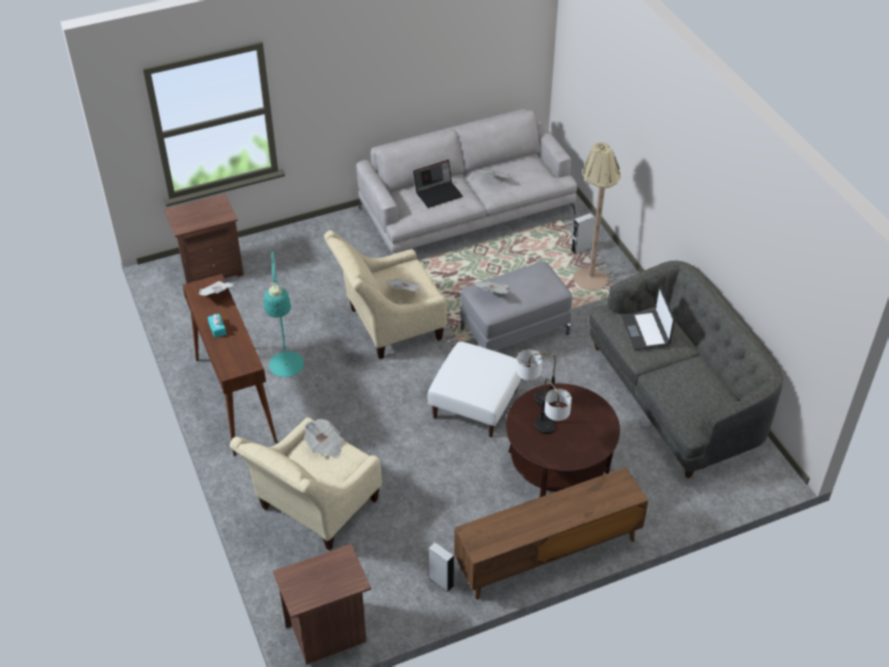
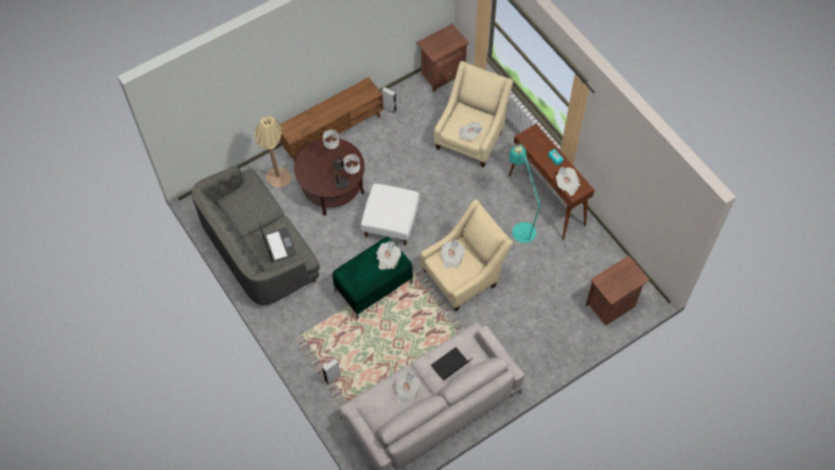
camera: 170 degrees right, 15 degrees up
grey ottoman [460,261,572,351] -> green ottoman [333,237,413,319]
beige floor lamp [573,142,621,290] -> beige floor lamp moved to [255,115,291,188]

